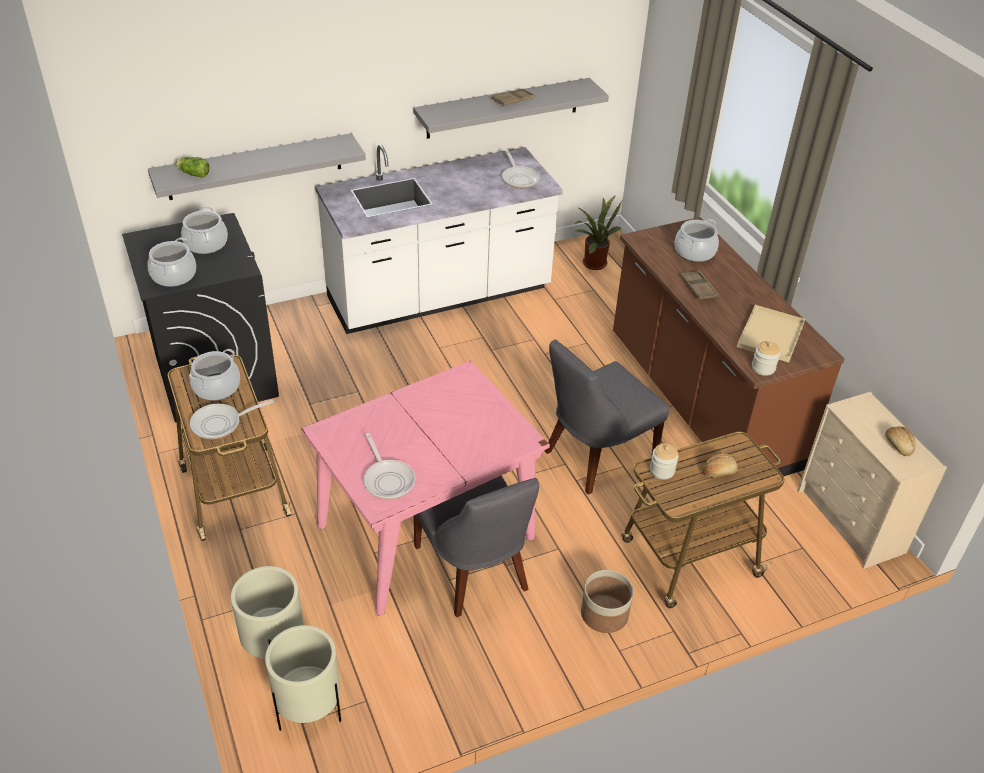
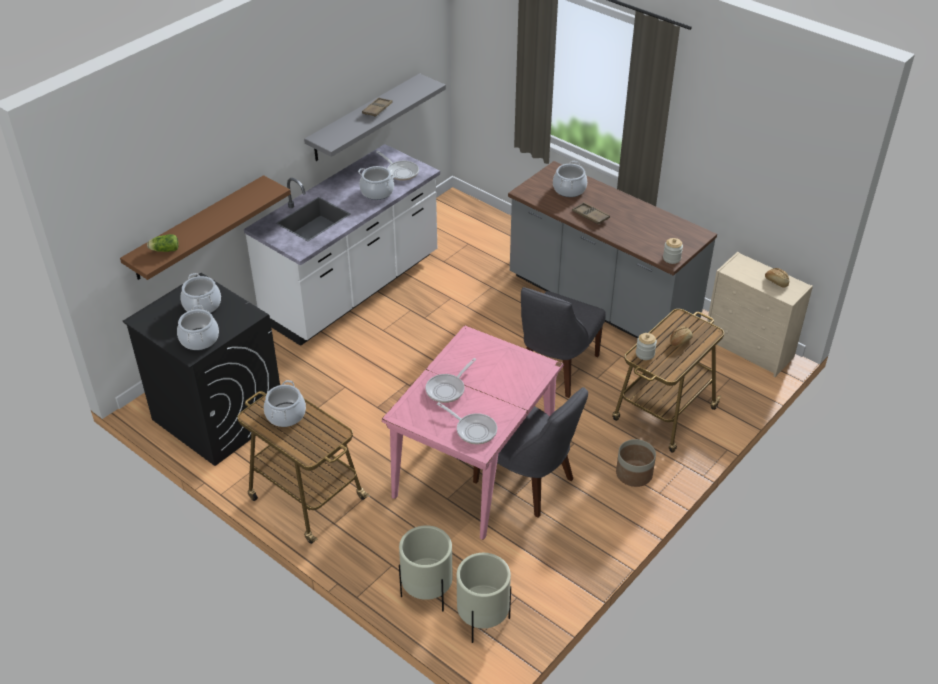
camera: 25 degrees left, 0 degrees up
grey shelf [148,133,366,200] -> brown shelf [120,175,291,280]
frying pan [190,400,273,439] -> frying pan moved to [426,358,476,403]
potted plant [574,195,622,270] -> none
brown counter [613,217,844,476] -> grey counter [508,161,717,345]
beige tray [737,305,805,363] -> none
none -> cooking pot [358,166,394,200]

